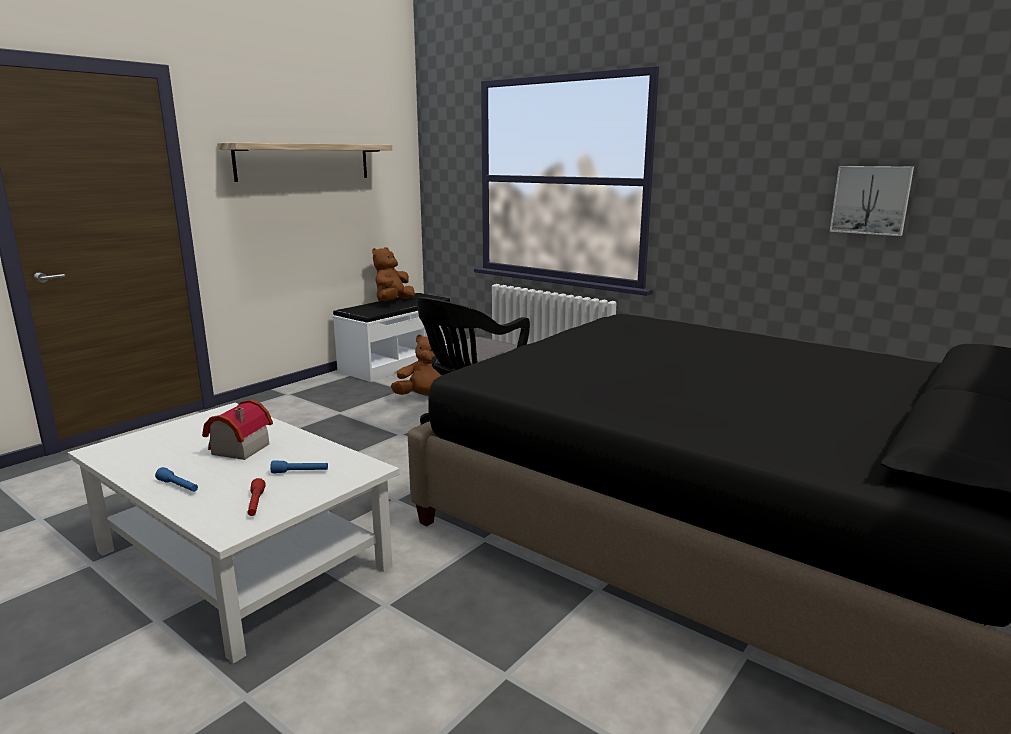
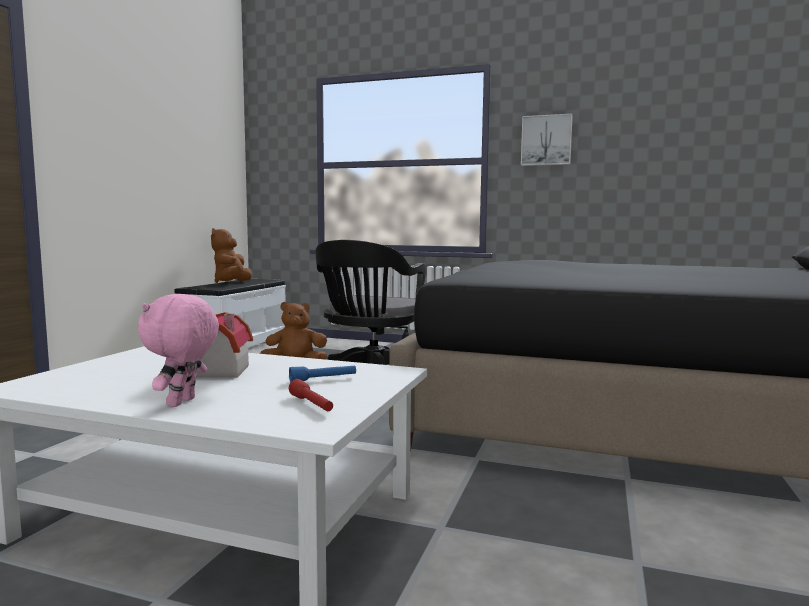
camera: 20 degrees left, 10 degrees down
blue flashlight [155,467,198,492] -> pink plush toy [138,294,219,407]
shelf [217,143,392,182] -> none
picture [830,166,914,236] -> picture moved to [521,114,573,166]

